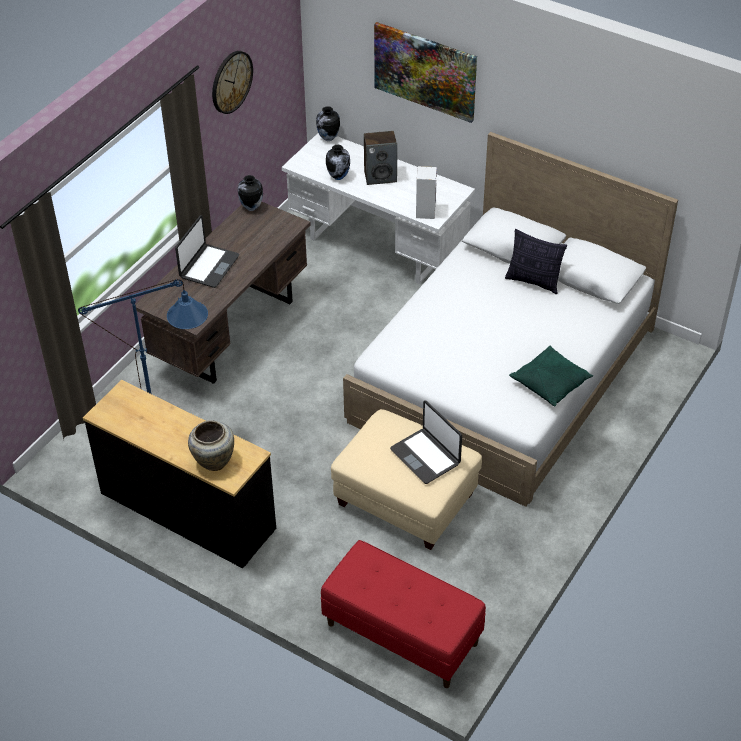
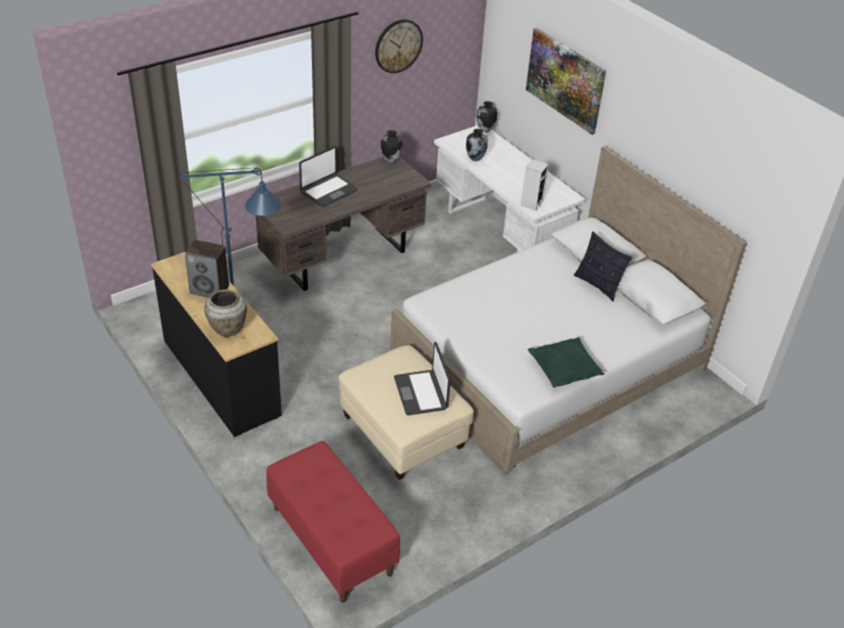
camera: 20 degrees right, 5 degrees down
speaker [364,131,397,185] -> speaker moved to [185,240,229,298]

